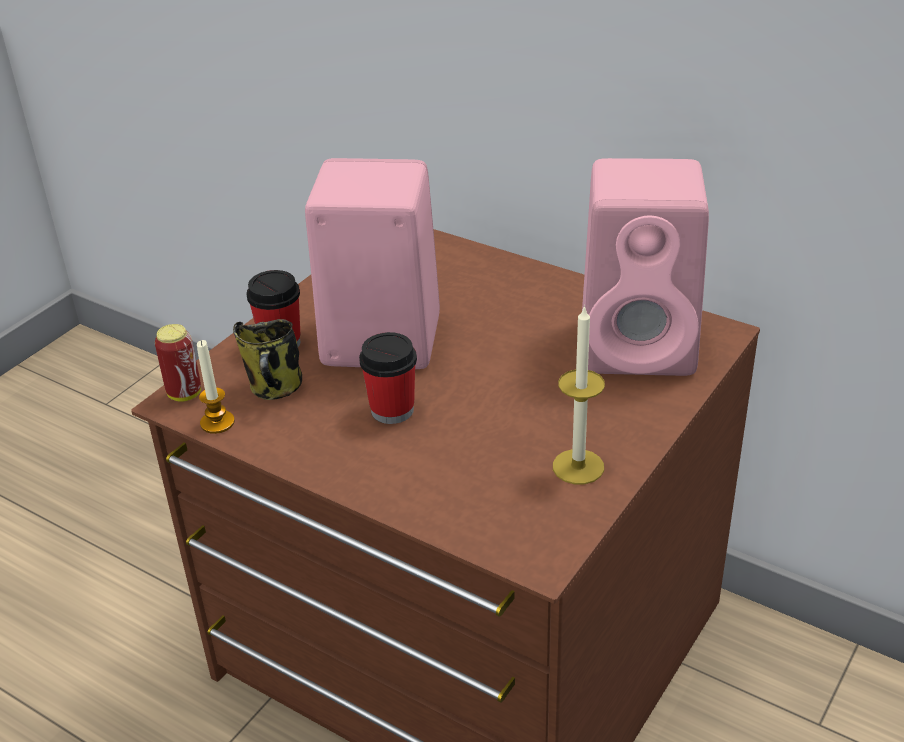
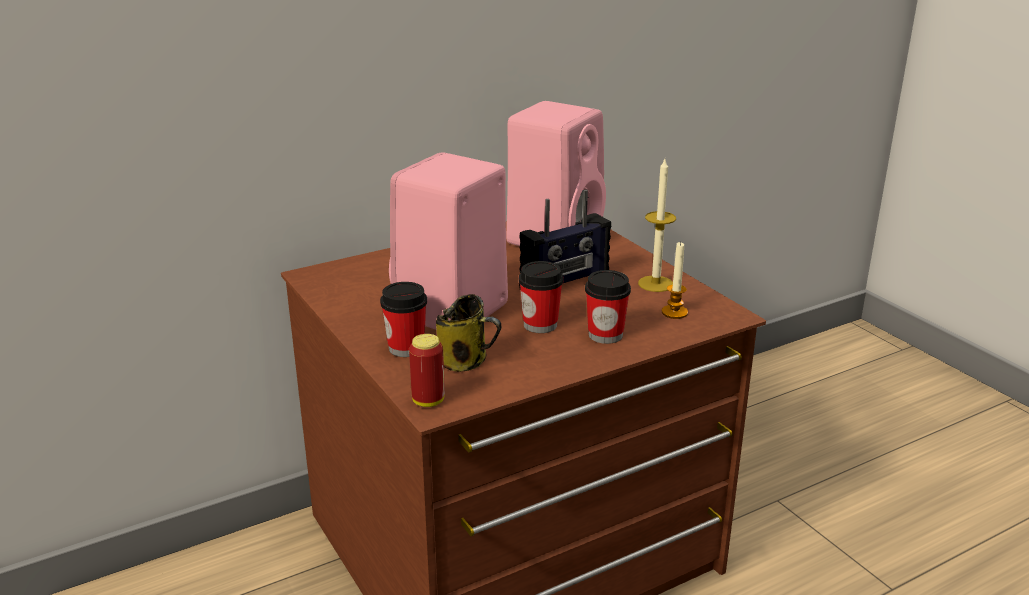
camera: 65 degrees left, 10 degrees down
candle [197,340,235,434] -> candle moved to [662,242,688,319]
none -> radio [519,190,611,290]
none -> cup [585,270,631,344]

